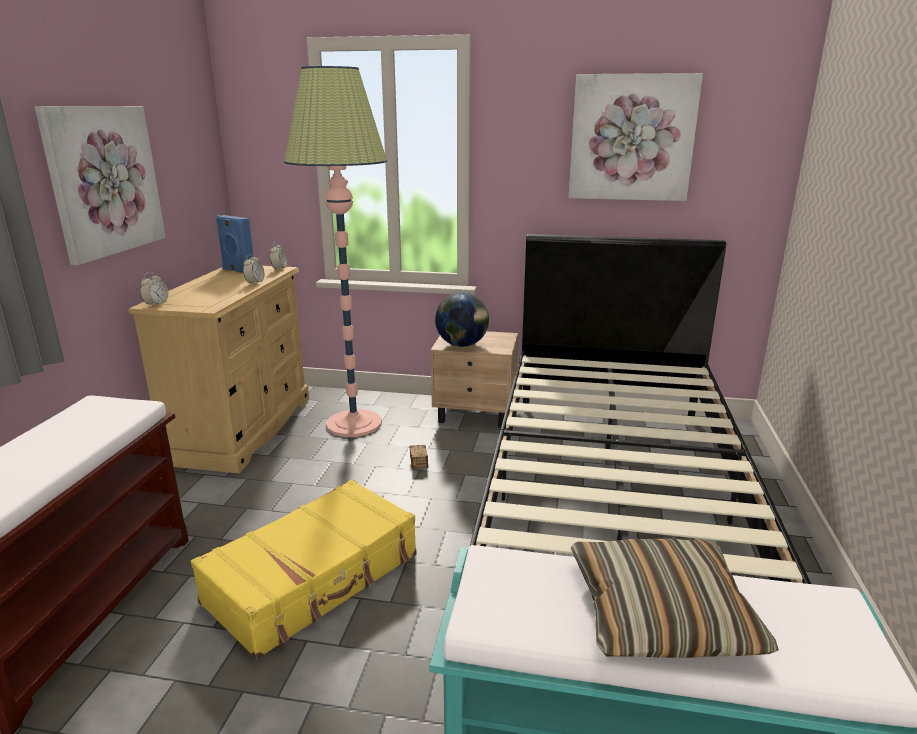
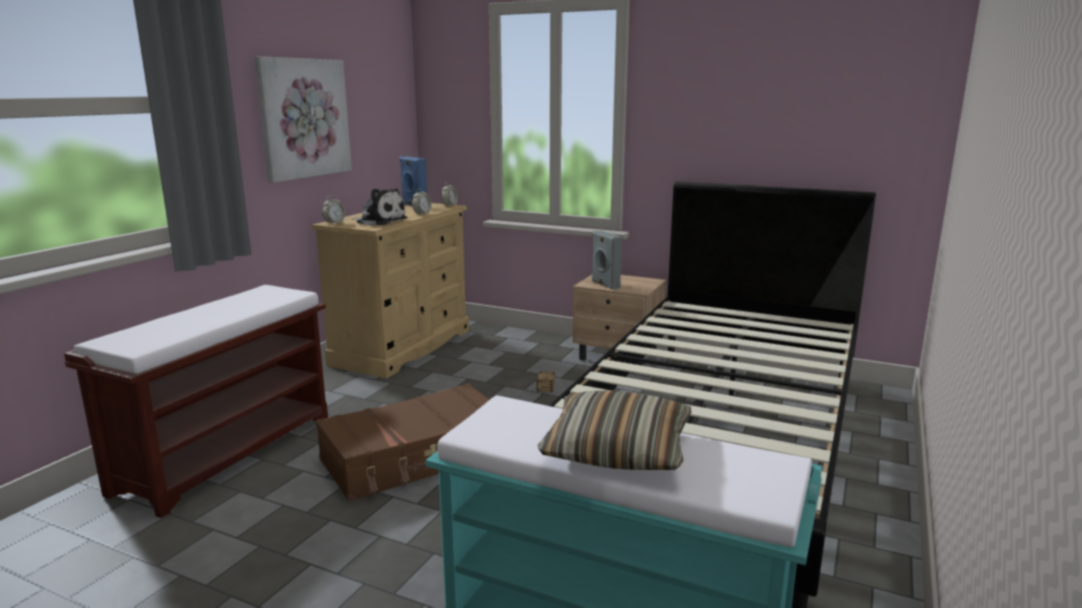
camera: 15 degrees right, 5 degrees down
yellow suitcase [191,479,417,659] -> brown suitcase [316,383,489,502]
floor lamp [284,66,387,437] -> none
globe [435,292,489,347] -> grey speaker [592,231,622,290]
picture [569,73,703,201] -> none
none -> plush toy [352,188,408,226]

